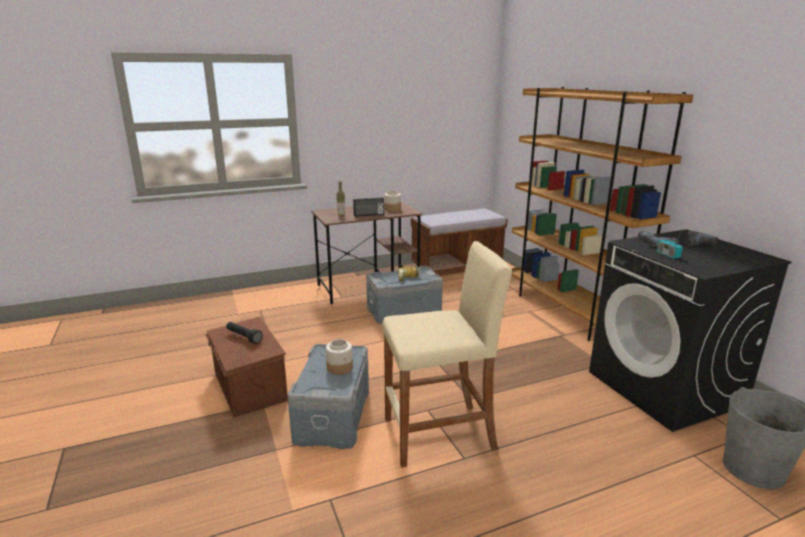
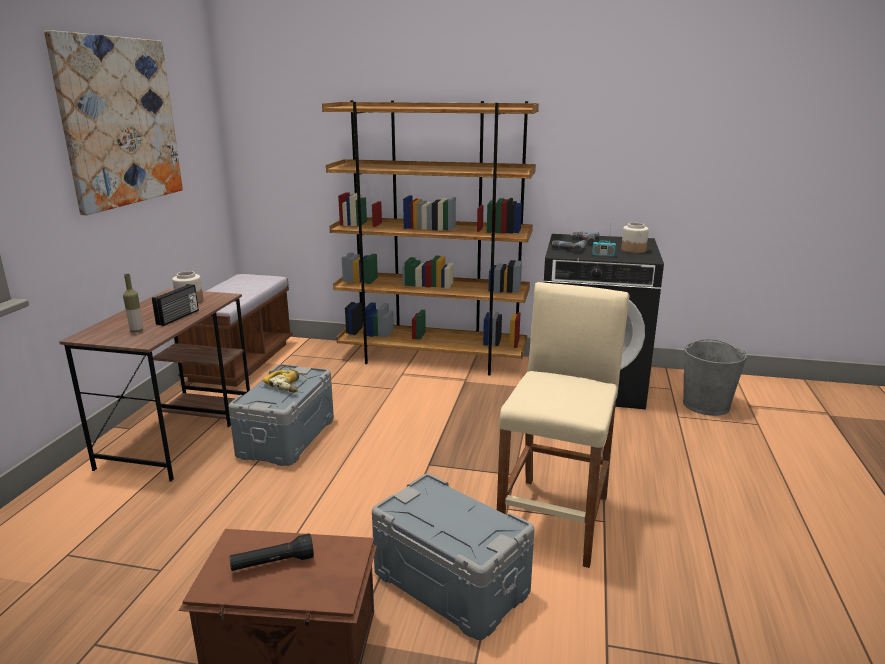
camera: 55 degrees left, 0 degrees up
jar [326,339,353,375] -> jar moved to [621,223,649,253]
none -> picture [44,30,183,215]

